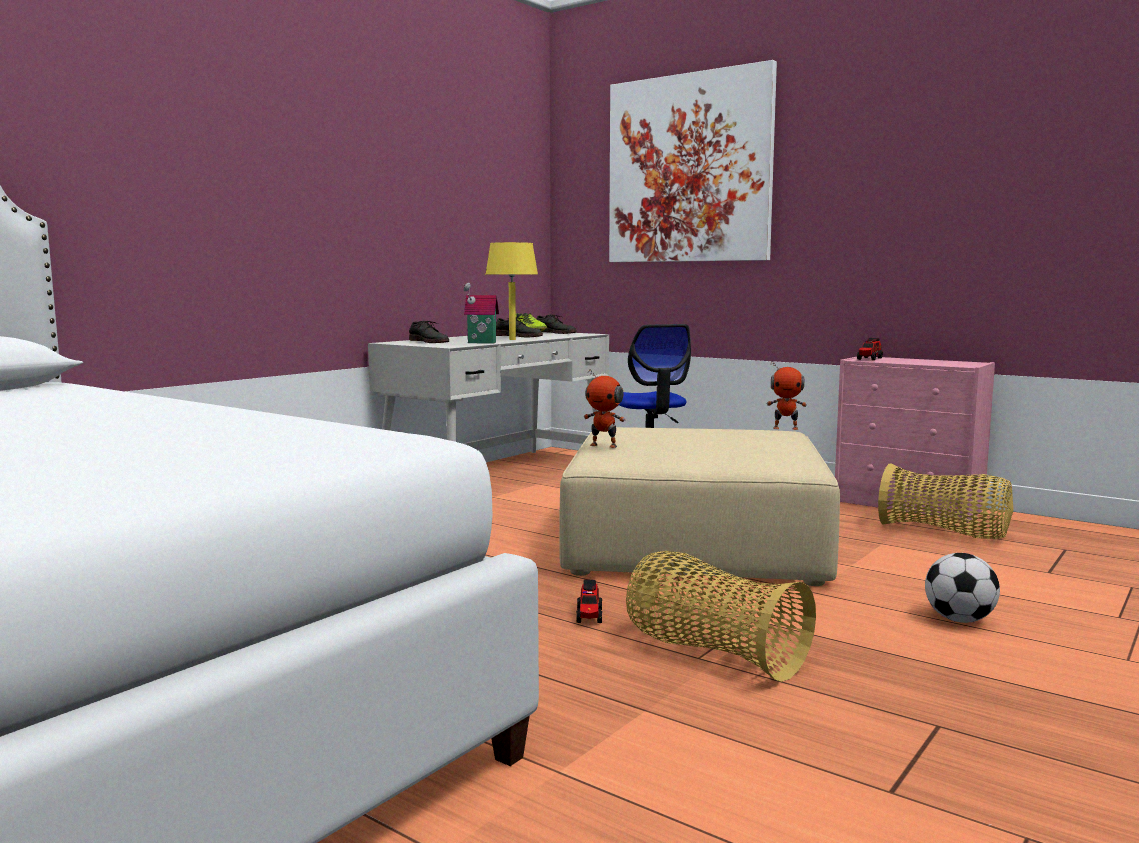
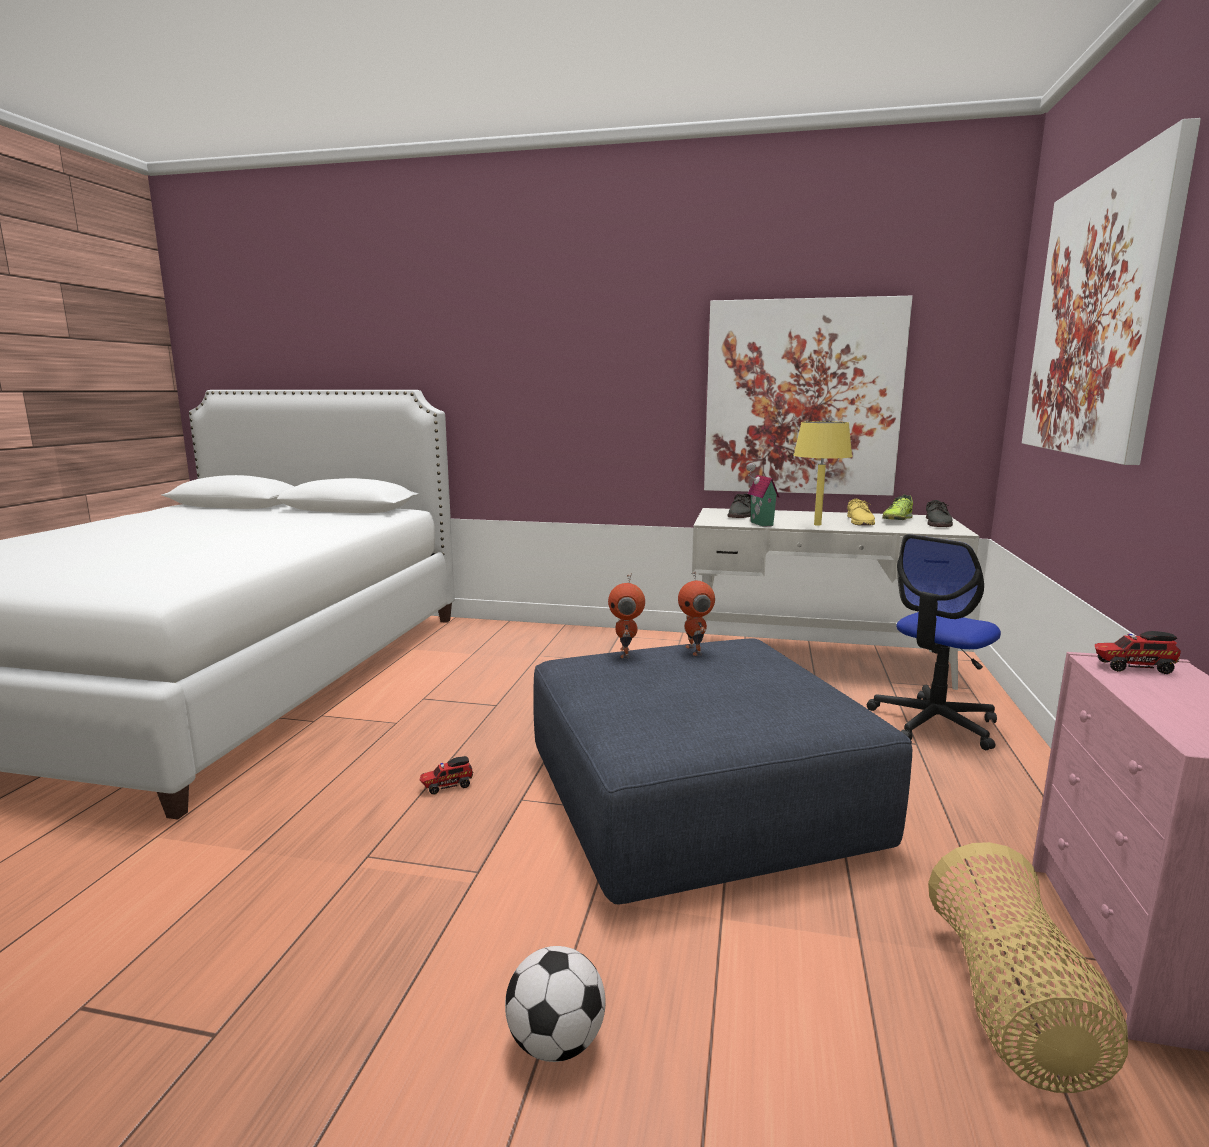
camera: 65 degrees right, 5 degrees up
grey shoe [496,317,543,337] -> yellow shoe [847,499,875,526]
beige ottoman [559,427,840,586] -> blue ottoman [533,638,912,905]
basket [626,551,816,682] -> none
toy robot [767,362,807,430] -> toy robot moved to [678,571,715,656]
none -> picture [704,296,913,496]

